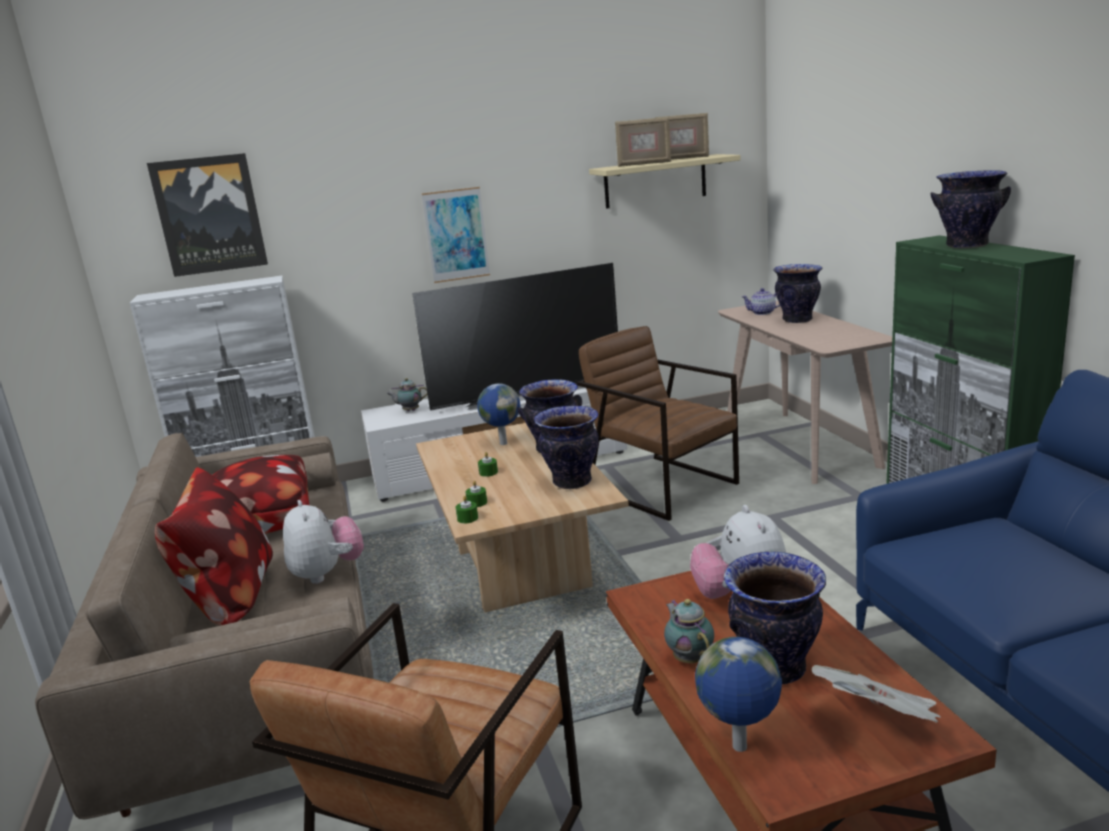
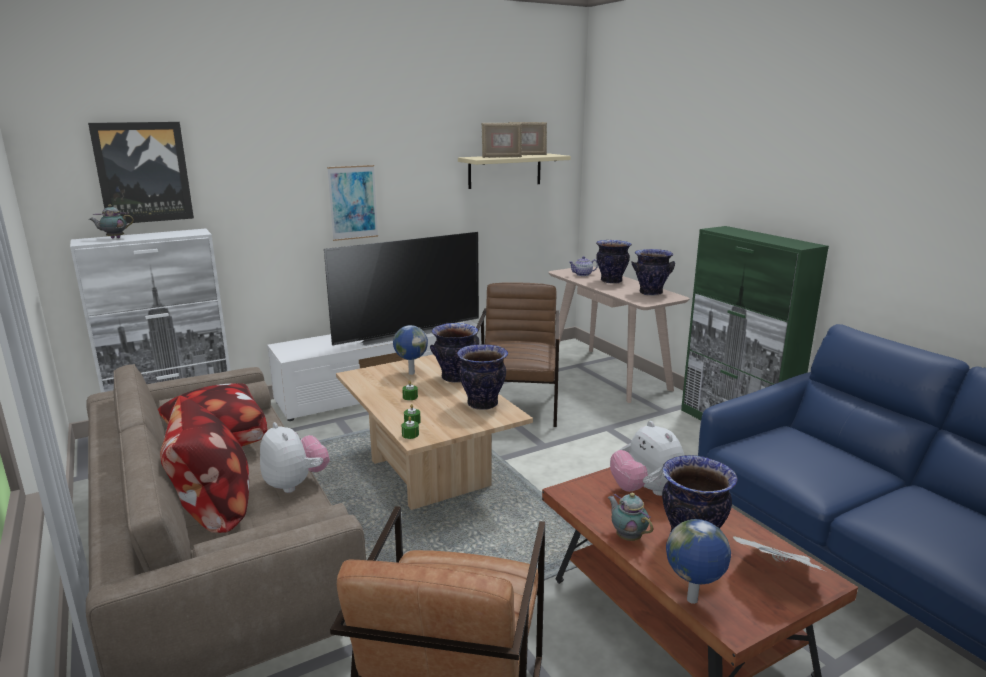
camera: 15 degrees left, 0 degrees up
teapot [387,378,428,411] -> teapot moved to [89,204,134,239]
brown armchair [576,326,739,521] -> brown armchair turned 60 degrees clockwise [475,282,559,427]
vase [931,170,1011,248] -> vase moved to [631,249,675,296]

